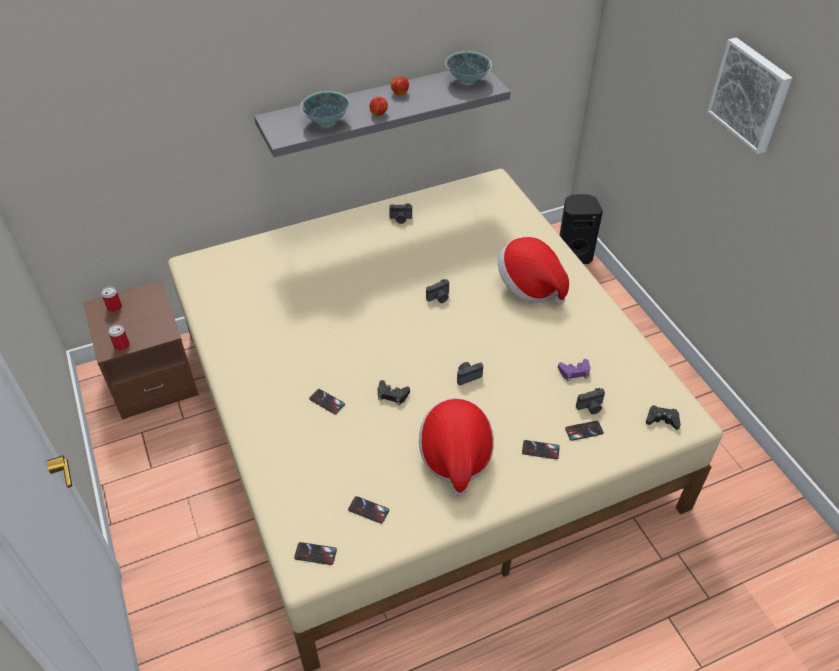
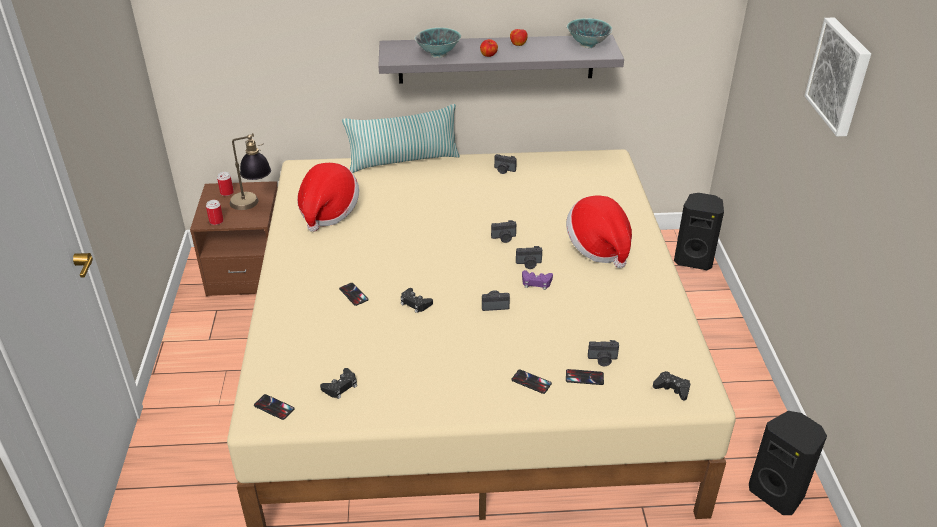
camera: 20 degrees right, 10 degrees down
phone [348,496,389,524] -> black game controller [320,368,357,399]
hat [419,398,494,496] -> hat moved to [297,163,359,232]
purple game controller [558,359,590,381] -> purple game controller moved to [522,270,553,290]
none -> table lamp [230,133,271,210]
none -> pillow [342,104,460,173]
none -> camera [516,246,542,269]
none -> black speaker [749,411,827,515]

